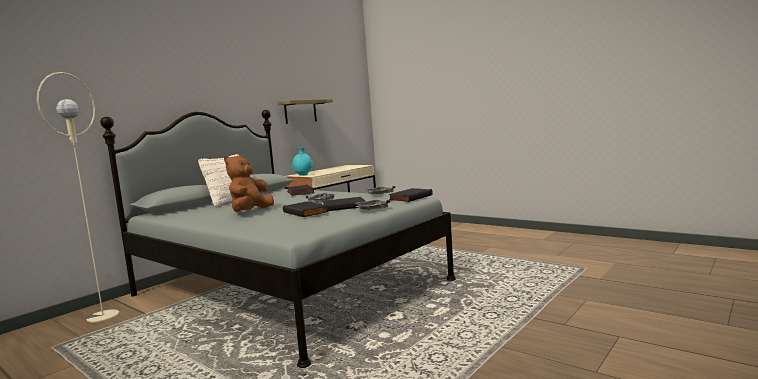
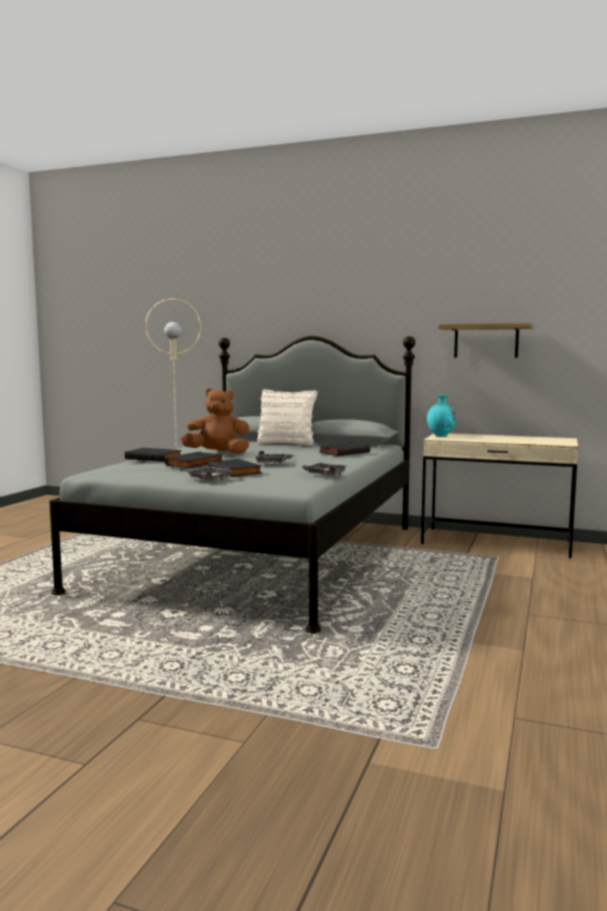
camera: 70 degrees right, 0 degrees up
black book [389,188,433,202] -> black book moved to [125,448,182,462]

